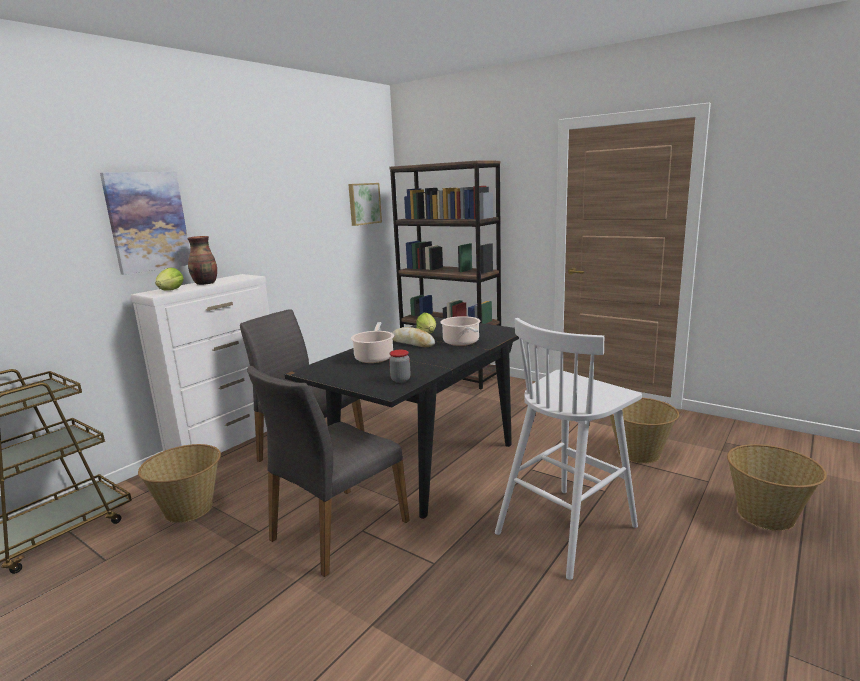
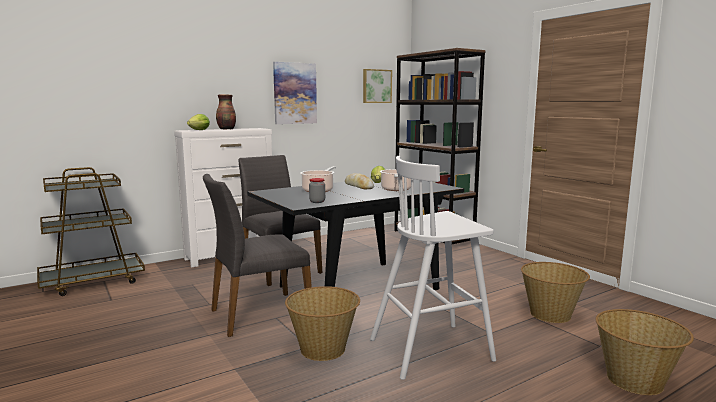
camera: 20 degrees right, 5 degrees down
picture [100,172,190,275] -> picture moved to [273,62,317,124]
basket [138,444,221,523] -> basket moved to [285,286,360,361]

